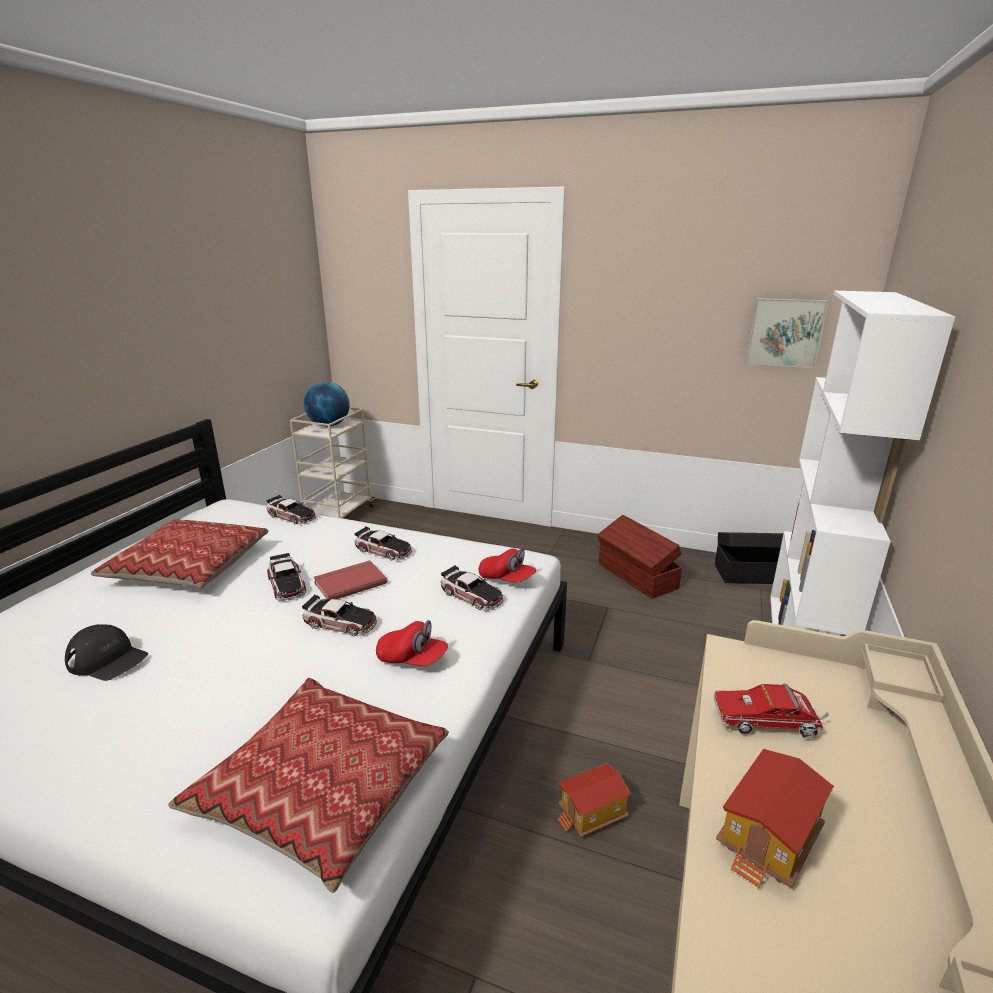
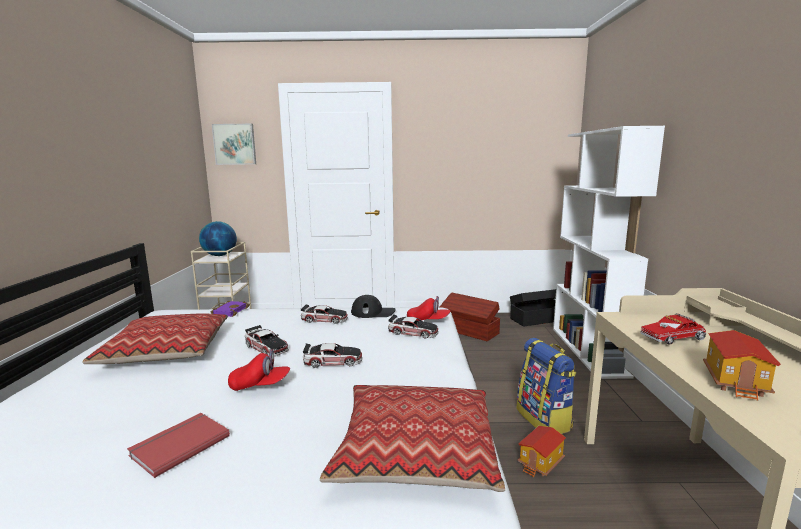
camera: 20 degrees left, 10 degrees down
black cap [65,624,148,681] -> black cap moved to [351,295,396,318]
toy car [266,495,316,524] -> purple book [211,300,250,317]
red book [313,560,387,599] -> red book moved to [127,413,230,478]
red cap [376,620,448,666] -> red cap moved to [228,349,290,391]
picture [746,298,829,368] -> picture moved to [212,124,256,165]
none -> backpack [516,338,576,434]

